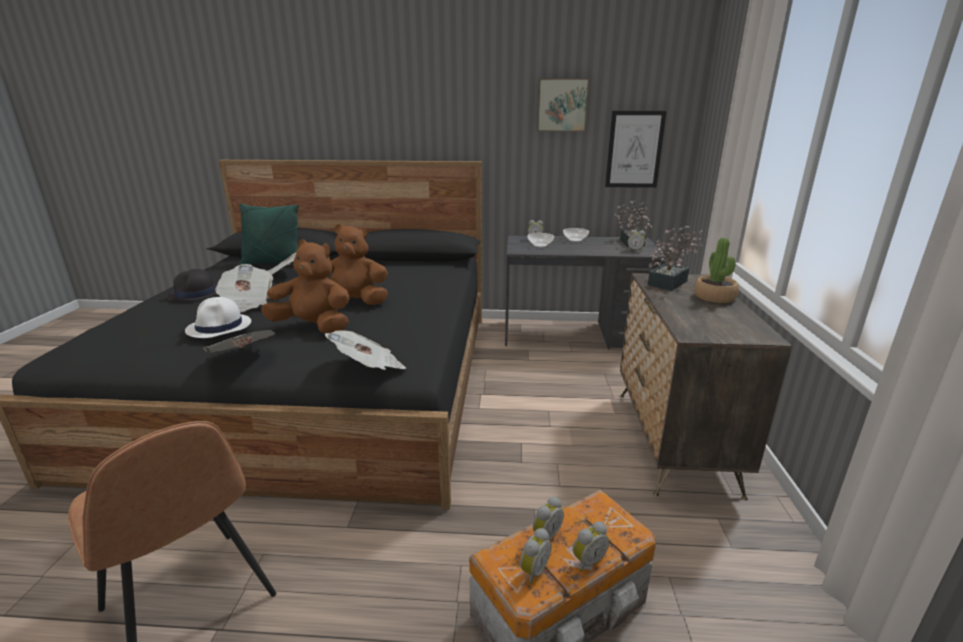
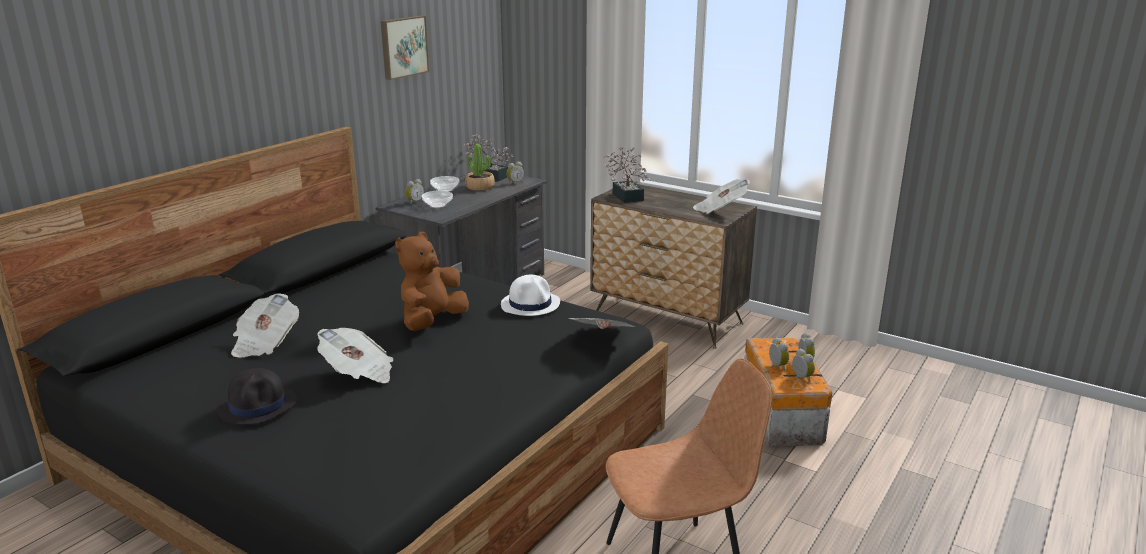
camera: 60 degrees left, 0 degrees up
white hat [185,297,251,338] -> white hat moved to [501,275,560,316]
newspaper [204,330,276,353] -> newspaper moved to [693,179,751,214]
green pillow [239,203,299,265] -> none
brown plush toy [261,239,350,333] -> none
picture [605,111,667,188] -> none
potted plant [694,237,739,303] -> potted plant moved to [465,144,495,191]

